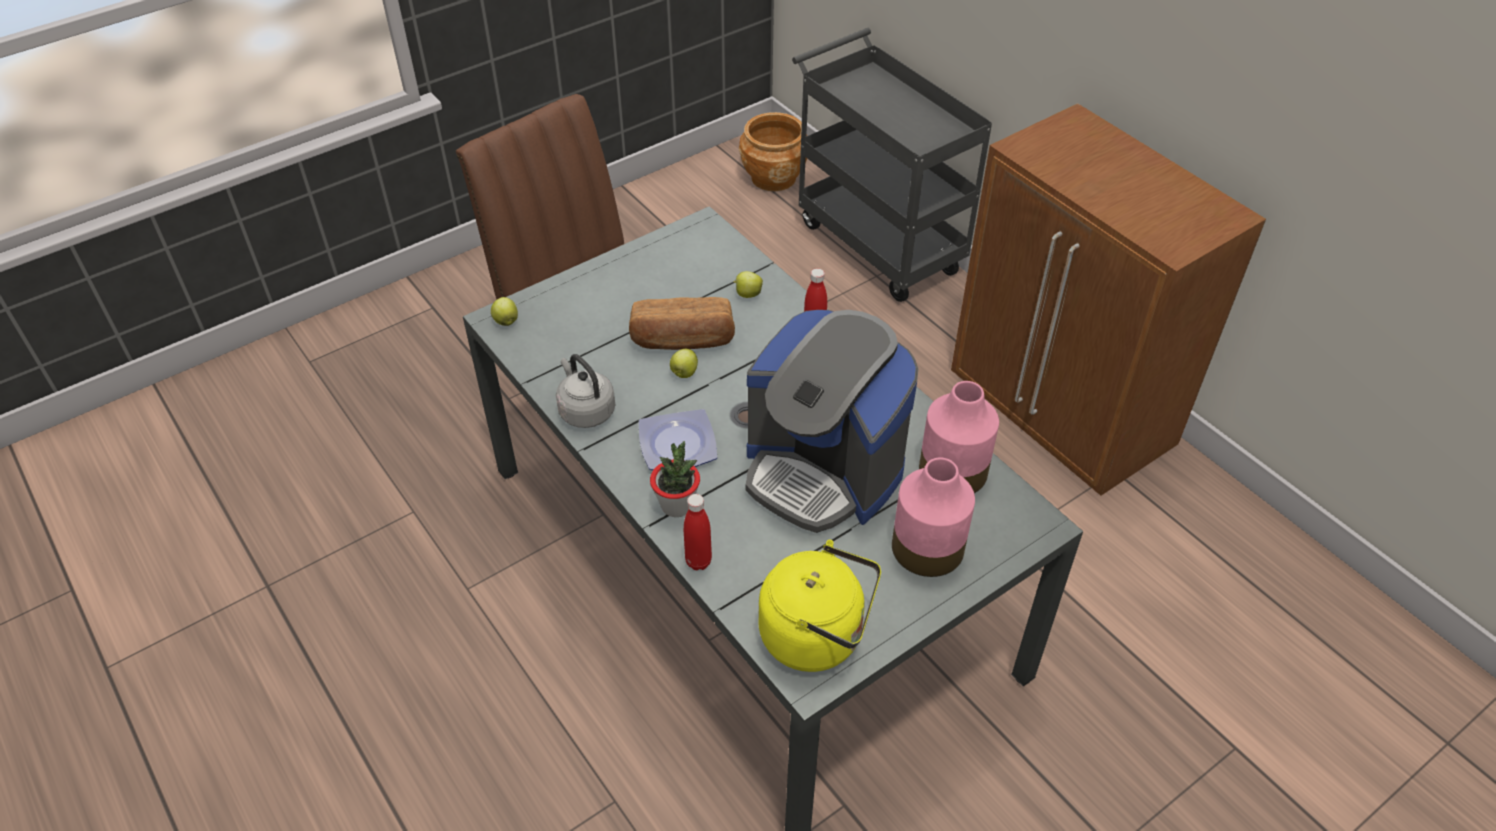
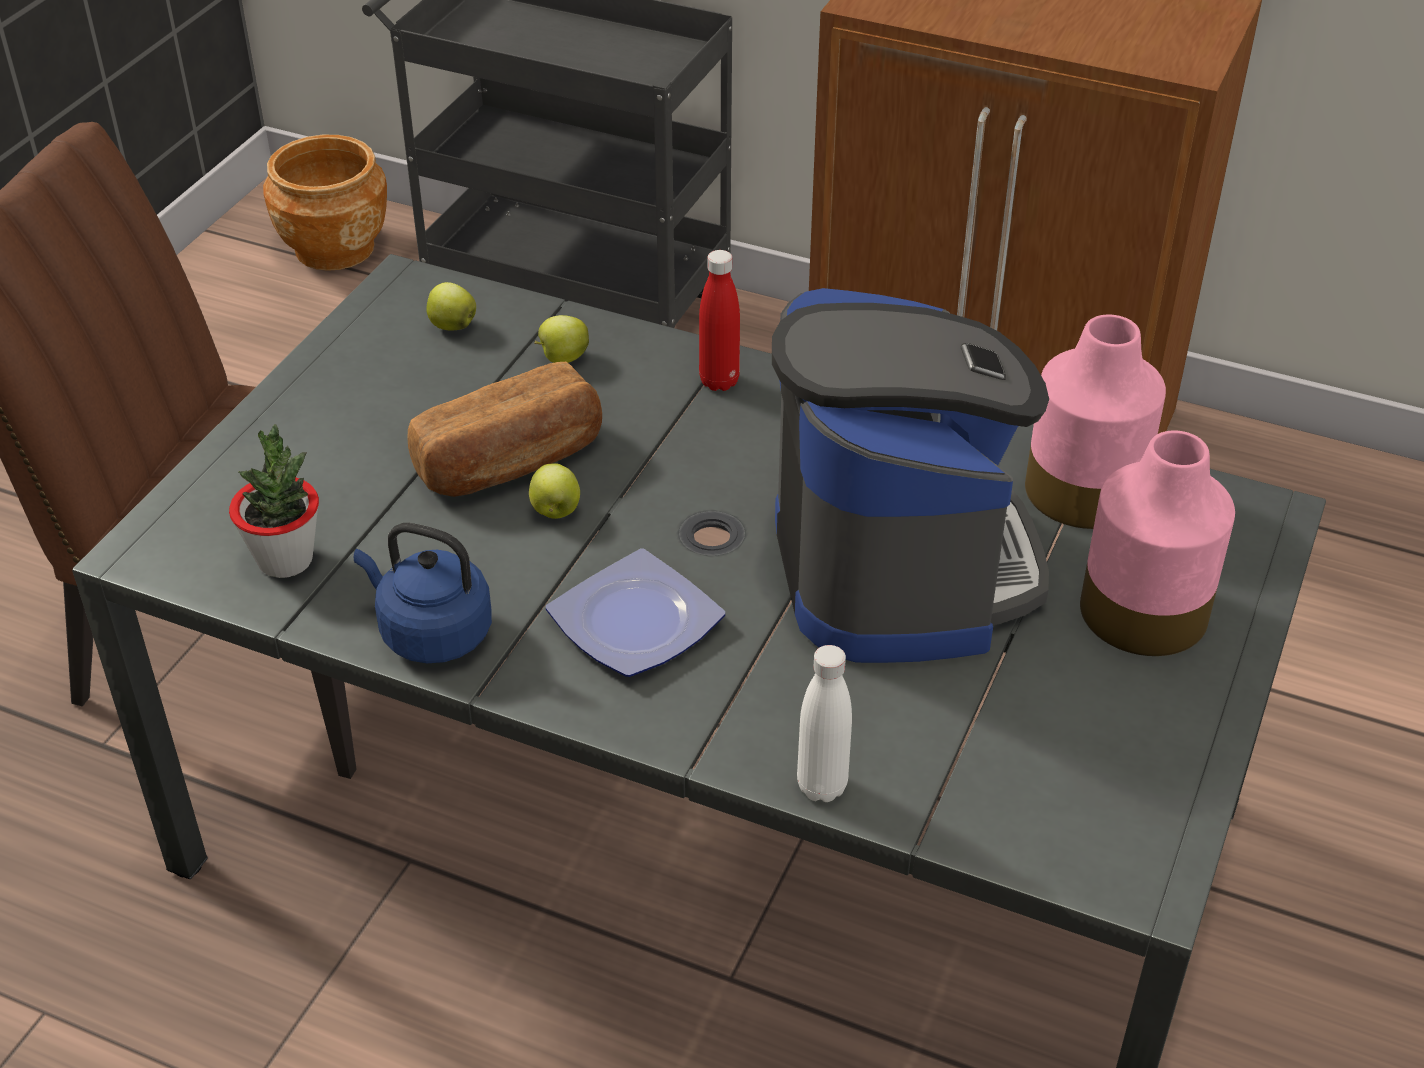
camera: 30 degrees left, 5 degrees down
apple [491,297,518,326] -> apple moved to [426,282,476,331]
grey kettle [556,354,615,428] -> blue kettle [354,523,492,663]
potted plant [650,441,700,517] -> potted plant moved to [229,424,319,578]
red bottle [684,494,712,570] -> white bottle [797,645,852,802]
coffee machine [746,310,918,533] -> coffee machine turned 105 degrees counterclockwise [772,288,1049,663]
yellow kettle [759,540,881,672] -> none

